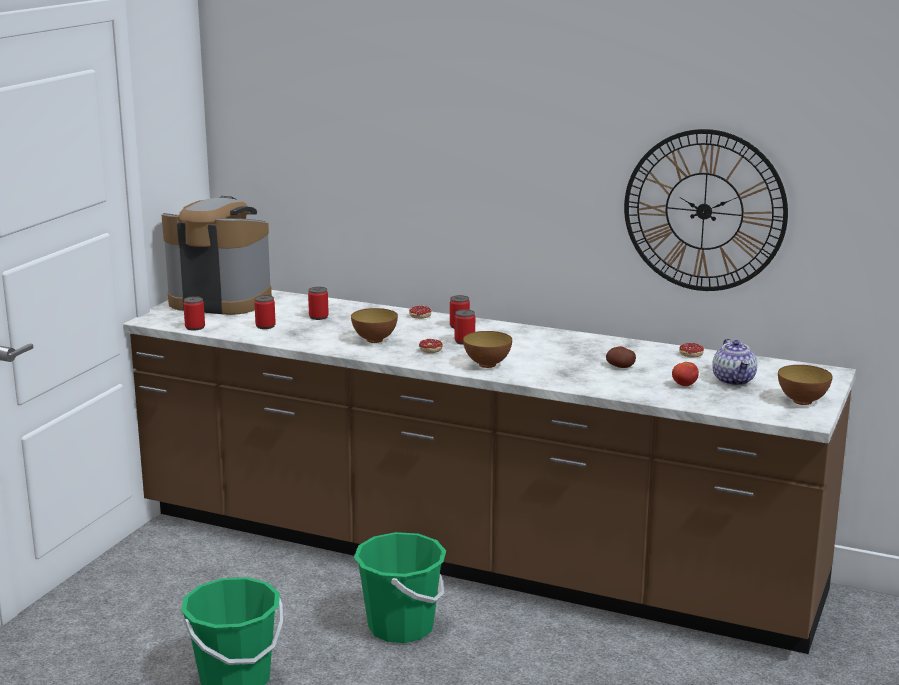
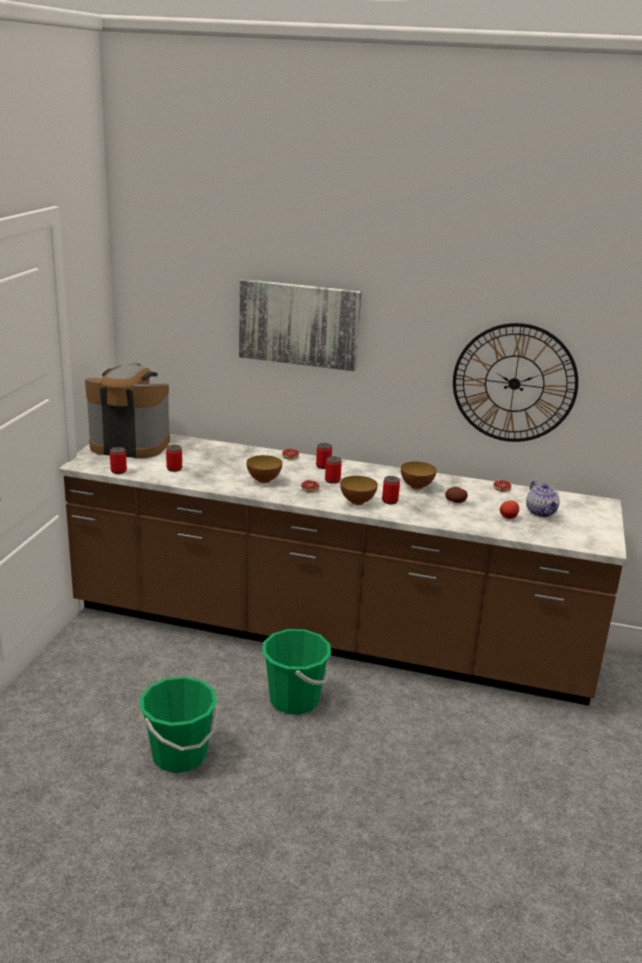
camera: 10 degrees left, 5 degrees up
can [308,287,329,320] -> can moved to [382,476,400,504]
bowl [778,365,832,405] -> bowl moved to [401,462,437,490]
none -> picture [239,279,362,371]

